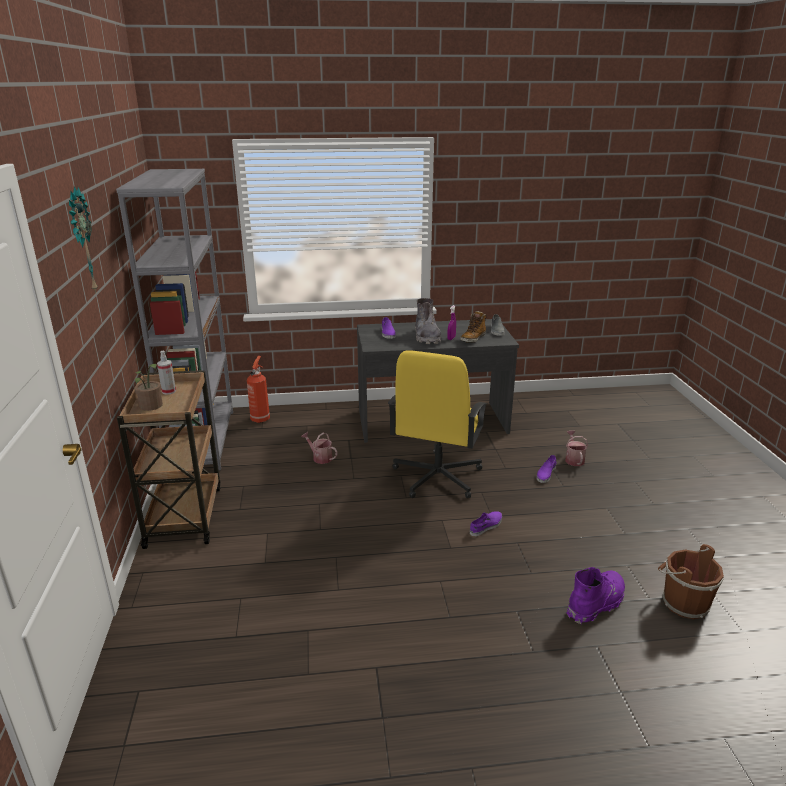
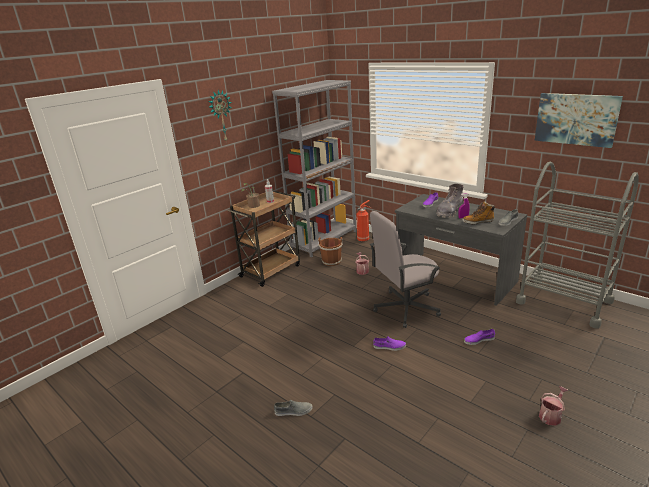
camera: 50 degrees right, 0 degrees up
yellow office chair [388,350,487,498] -> grey office chair [370,211,441,328]
watering can [565,431,588,466] -> watering can moved to [539,386,569,426]
purple boot [566,567,625,624] -> none
brown bucket [658,544,724,619] -> brown bucket moved to [318,237,344,266]
none -> grey shoe [274,399,313,416]
none -> grey cart [516,162,639,329]
none -> picture [534,93,623,148]

